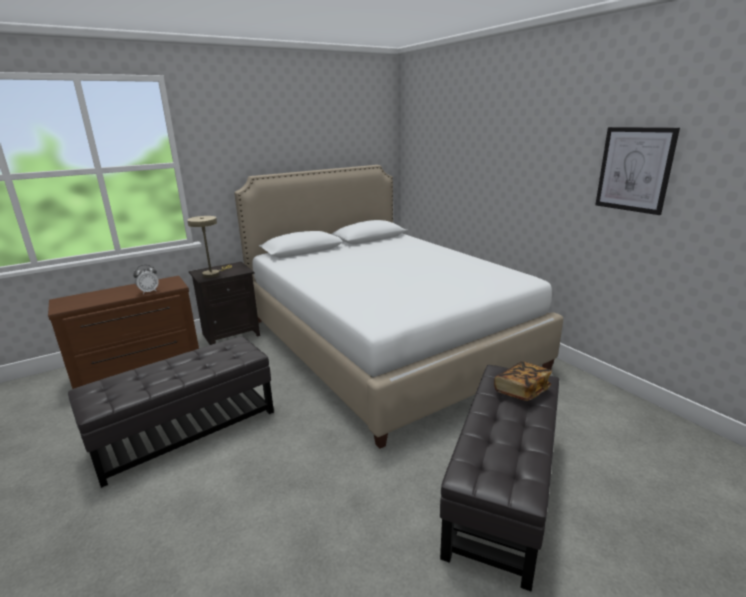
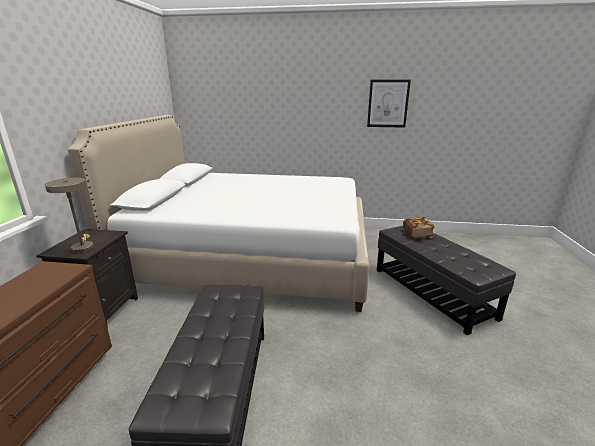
camera: 50 degrees left, 0 degrees up
alarm clock [133,265,159,294] -> none

